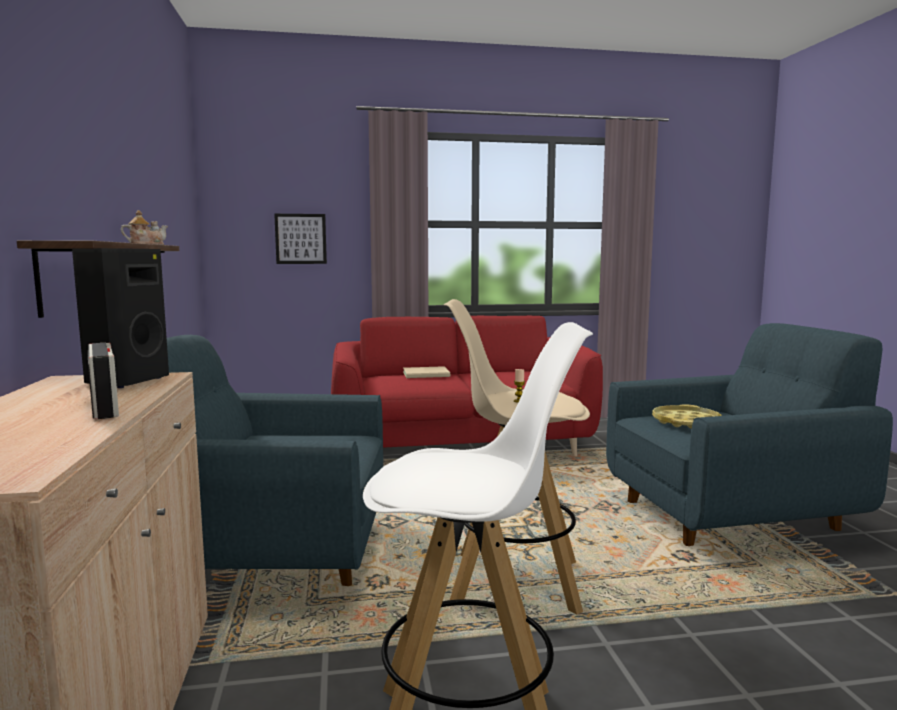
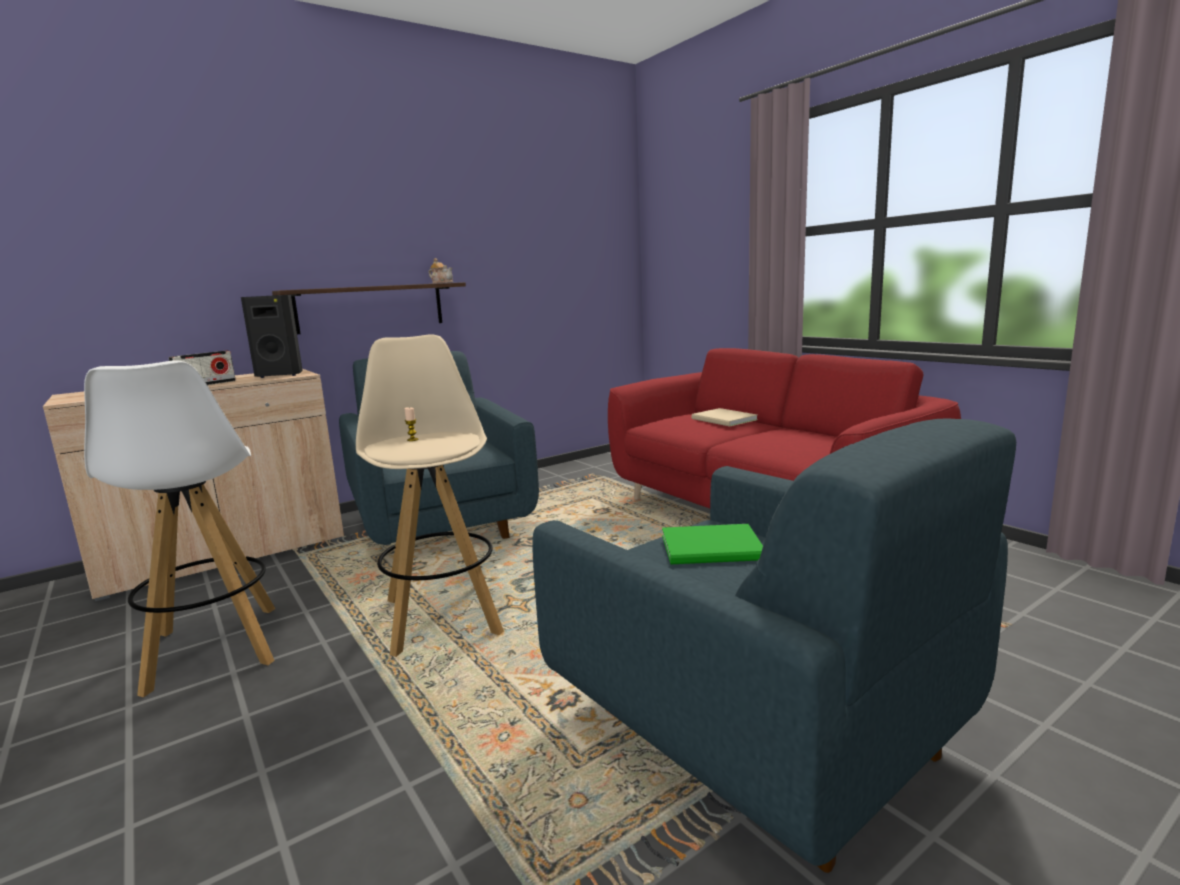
camera: 65 degrees right, 5 degrees up
picture [274,214,327,264] -> none
yellow tray [652,404,722,429] -> green book [662,524,763,564]

